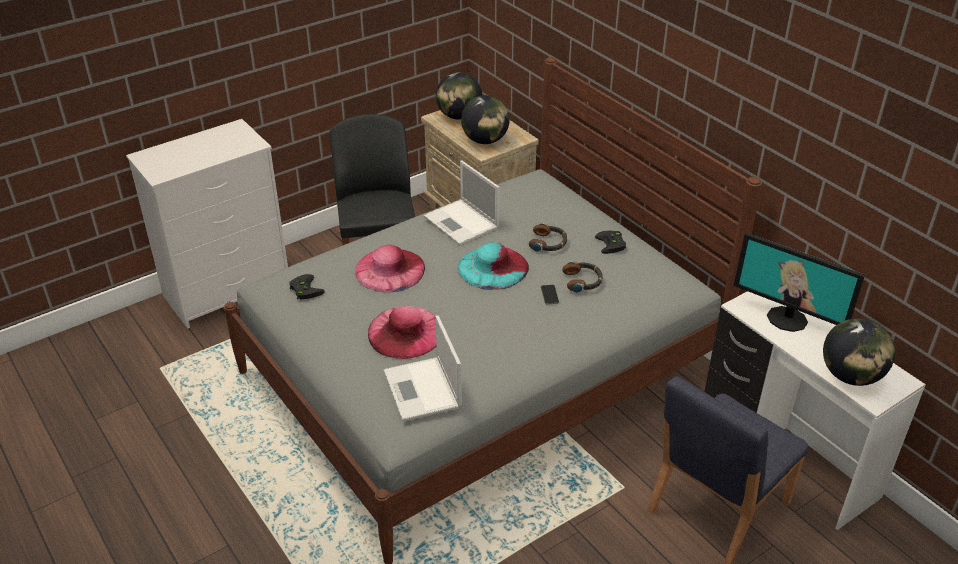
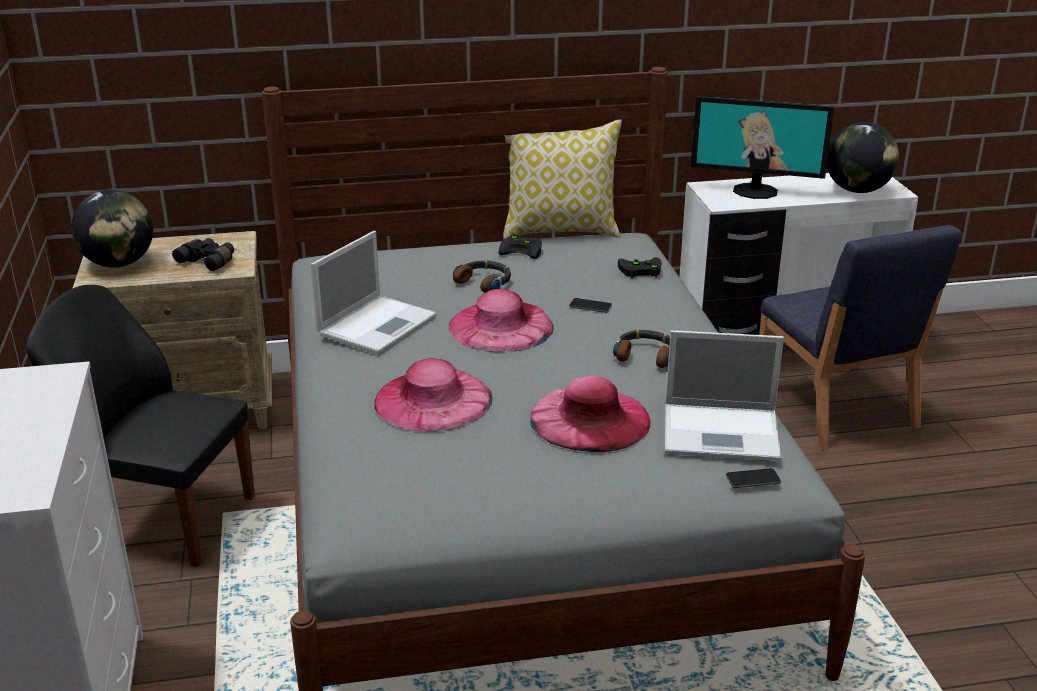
camera: 65 degrees left, 10 degrees down
black game controller [289,274,325,299] -> black game controller moved to [618,257,662,278]
laptop [424,160,500,245] -> laptop turned 45 degrees counterclockwise [310,231,437,354]
turquoise hat [458,242,529,290] -> pink hat [449,289,554,352]
globe [461,95,510,144] -> black binoculars [172,238,234,271]
headphones [562,262,603,293] -> headphones moved to [613,329,670,368]
monitor [734,233,865,332] -> monitor turned 45 degrees clockwise [691,96,834,199]
none -> pillow [503,119,622,239]
none -> phone [725,468,781,488]

